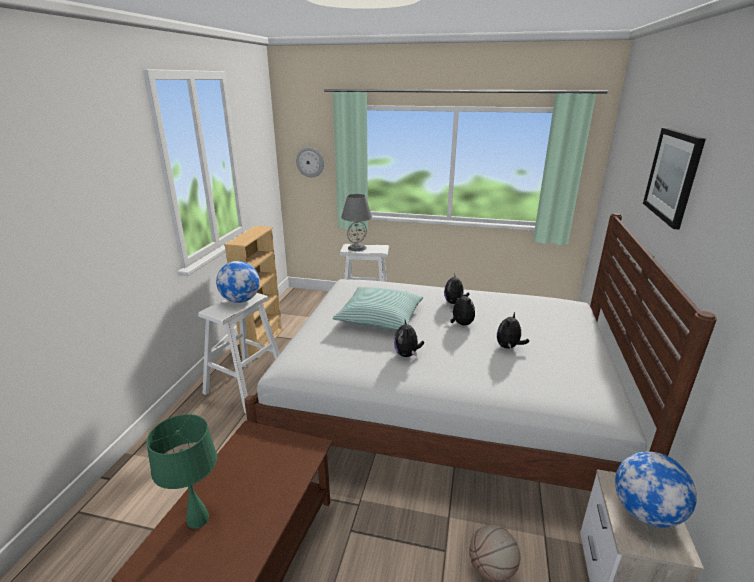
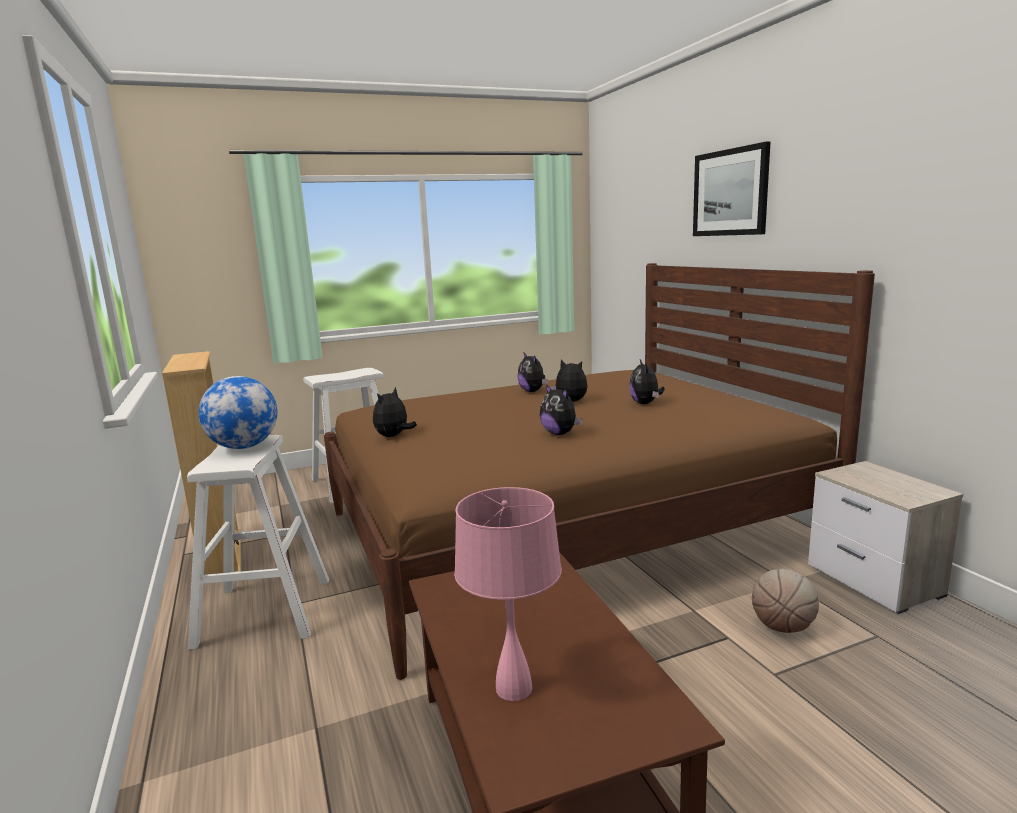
camera: 35 degrees left, 10 degrees down
green table lamp [146,414,217,529] -> pink table lamp [454,487,562,701]
white bed [244,213,717,491] -> brown bed [324,263,875,680]
wall clock [296,147,324,178] -> none
pillow [332,287,423,331] -> none
grey table lamp [341,194,372,251] -> none
globe [615,451,697,528] -> none
none -> plush toy [373,387,417,437]

